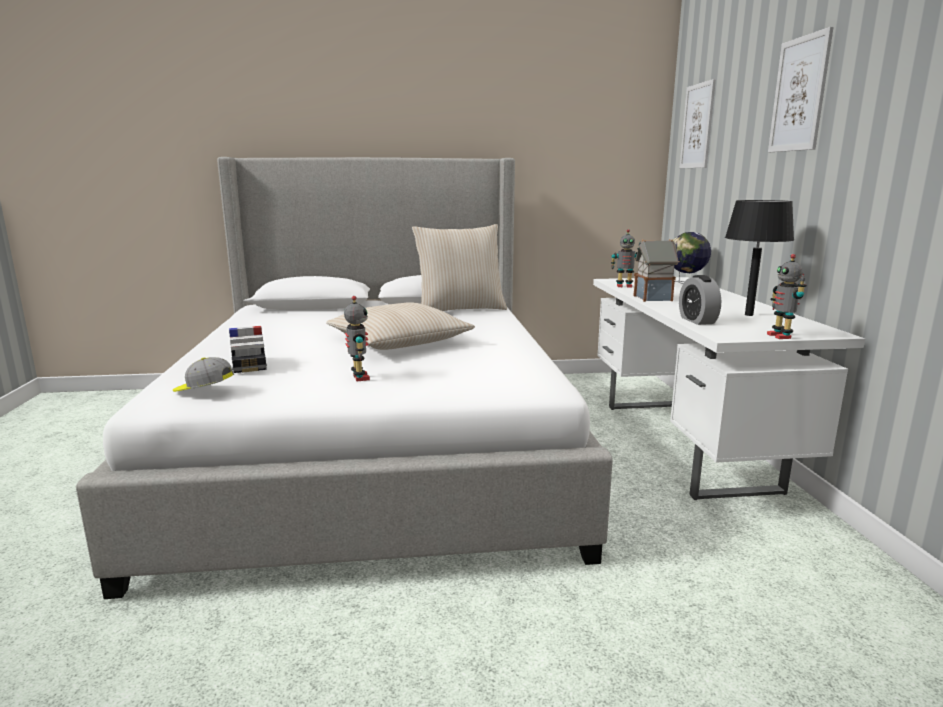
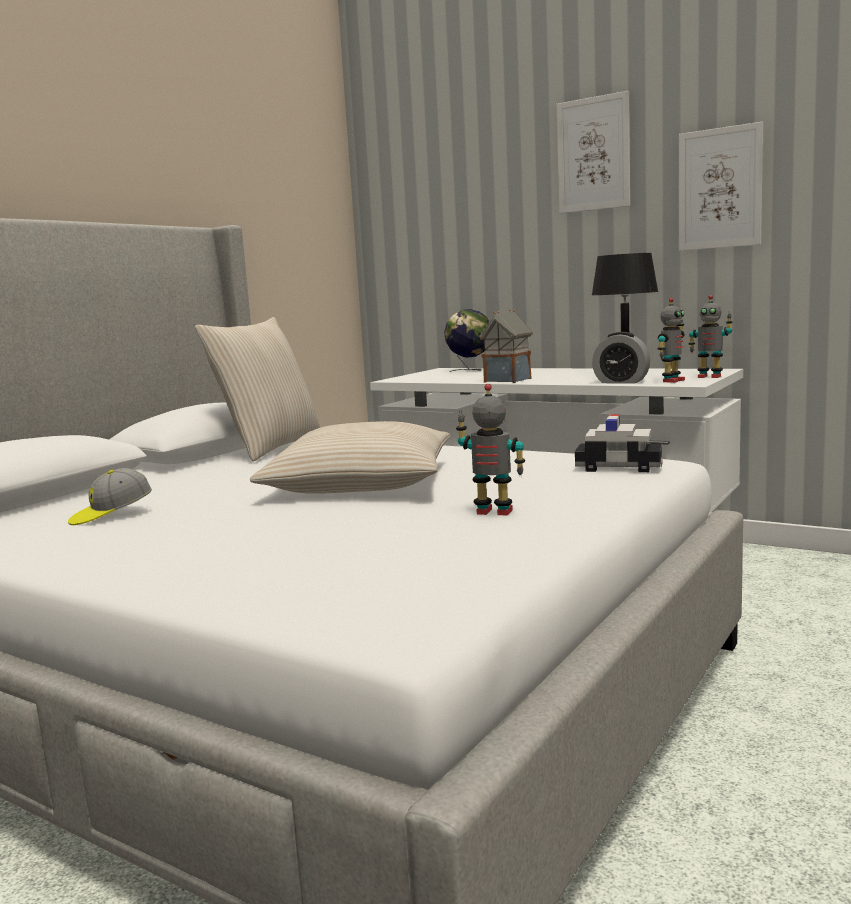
camera: 50 degrees left, 5 degrees down
cap [173,357,234,392] -> cap moved to [68,468,152,525]
toy car [229,326,267,373] -> toy car moved to [575,414,662,472]
toy robot [611,229,641,288] -> toy robot moved to [658,298,685,383]
picture [680,79,716,169] -> picture moved to [679,121,763,251]

